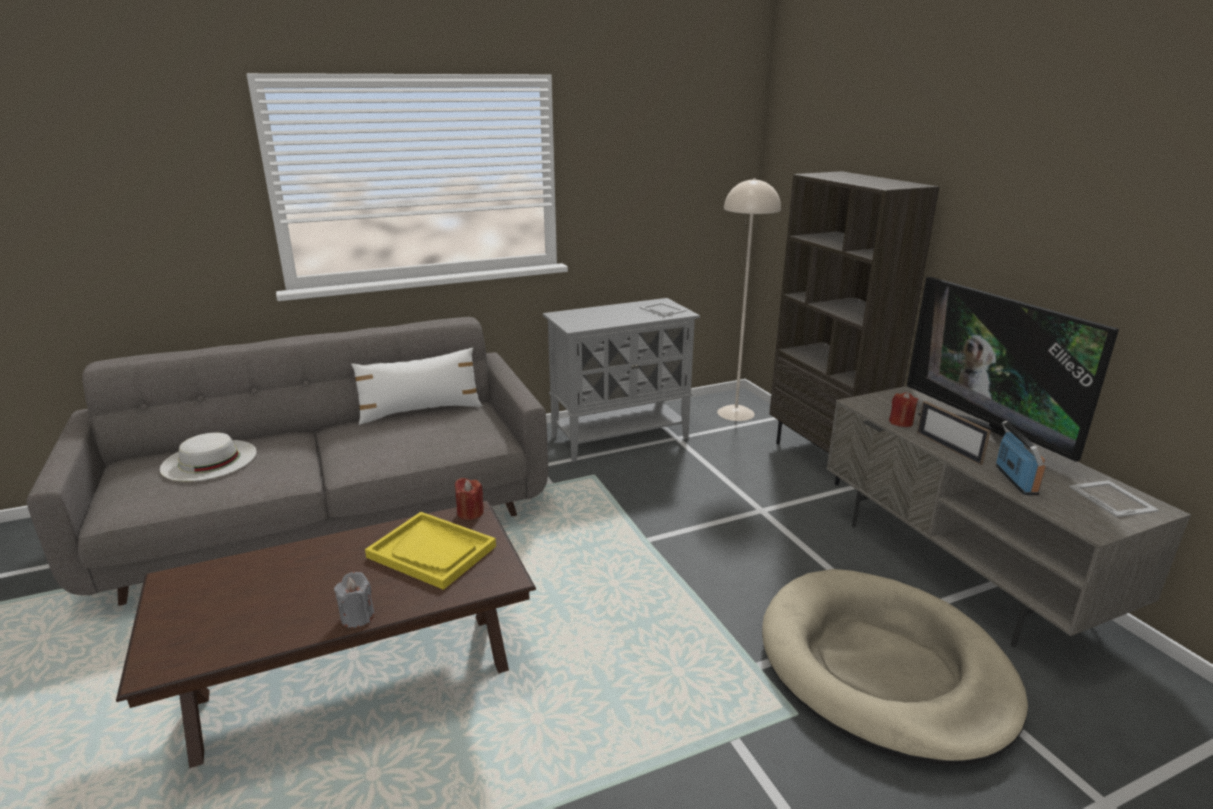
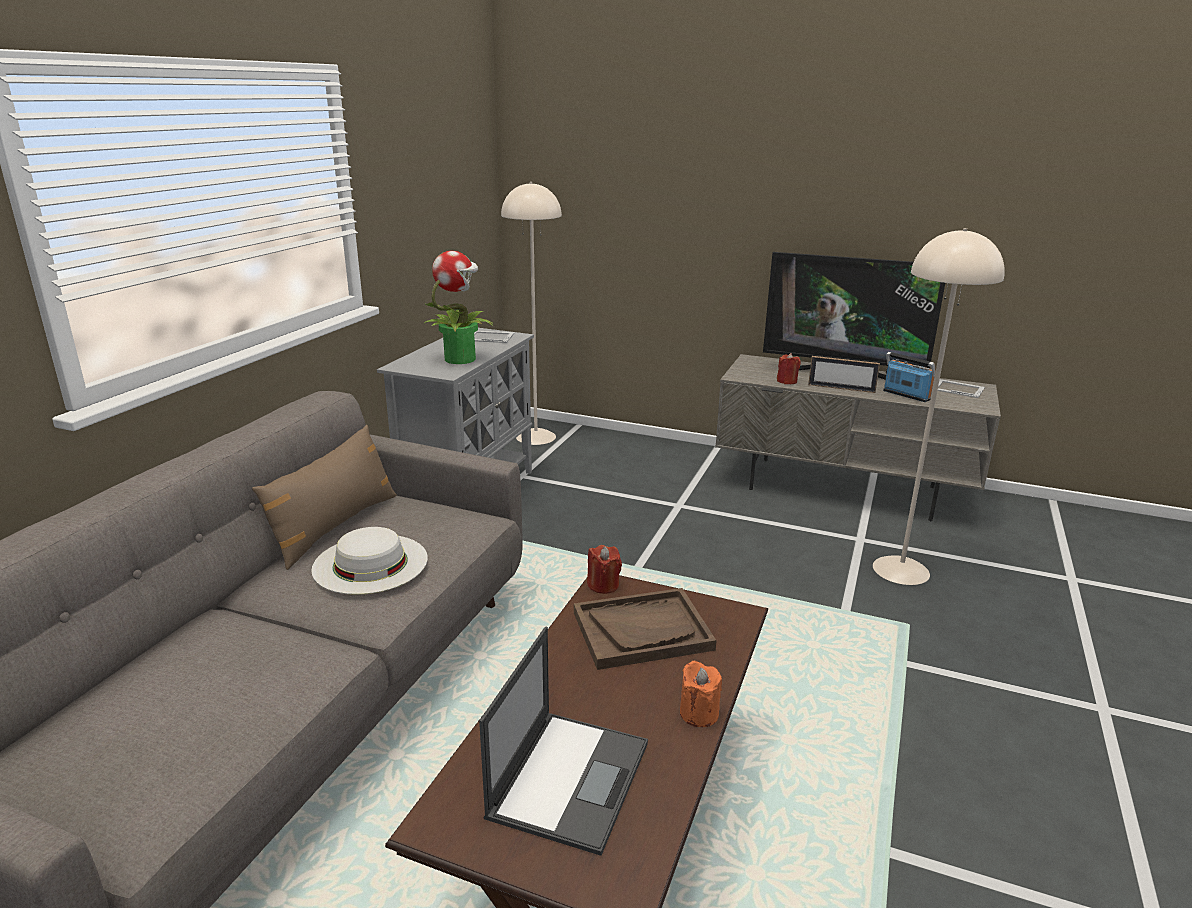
camera: 45 degrees left, 0 degrees up
white hat [160,433,257,482] -> white hat moved to [311,527,428,595]
grey candle [334,572,374,628] -> orange candle [680,660,722,727]
white pillow [351,347,482,425] -> brown pillow [252,425,397,570]
yellow tray [365,512,496,590] -> brown tray [574,588,717,670]
beige dog bed [762,569,1028,765] -> beige floor lamp [873,228,1005,585]
brown bookcase [769,171,940,486] -> none
none -> potted plant [424,251,493,364]
none -> laptop [479,627,648,856]

